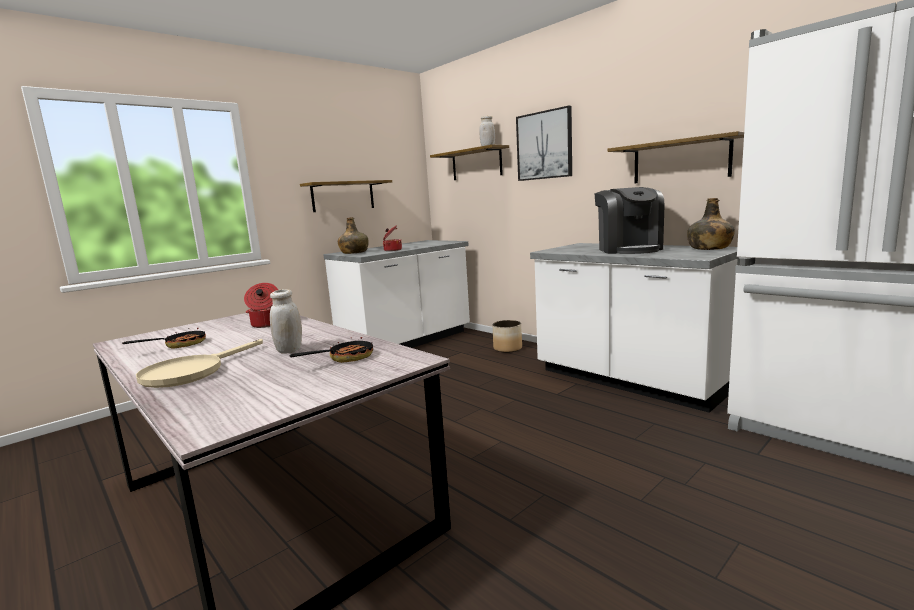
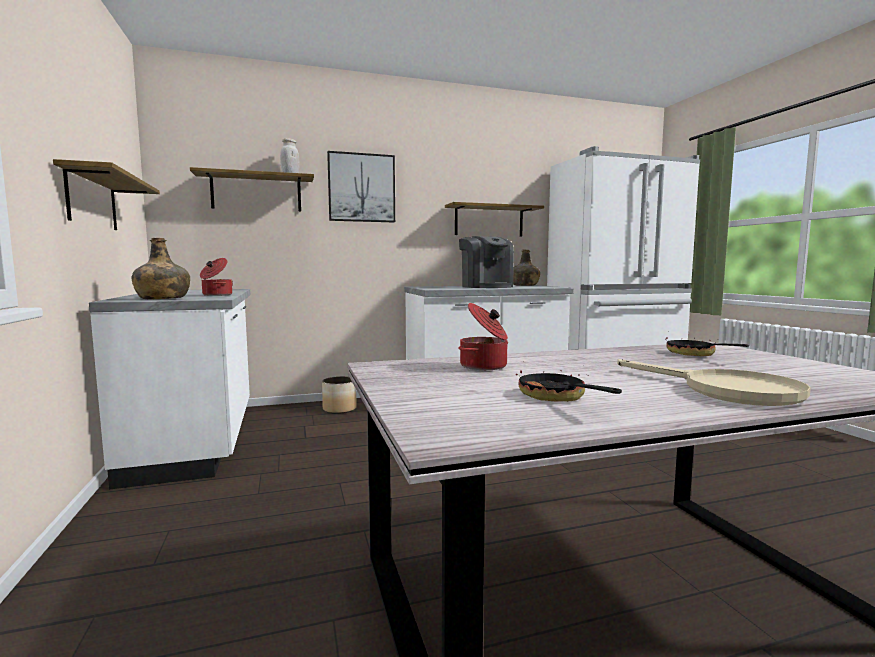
camera: 65 degrees left, 5 degrees down
white jar [270,289,302,354] -> none
coffee machine [594,187,665,254] -> coffee machine turned 45 degrees clockwise [459,236,514,288]

